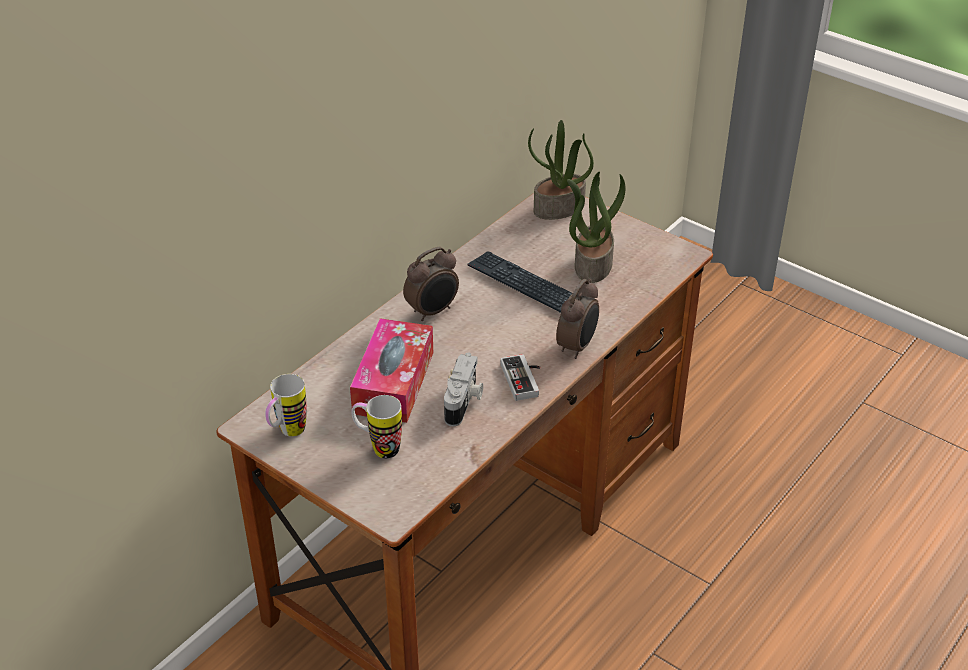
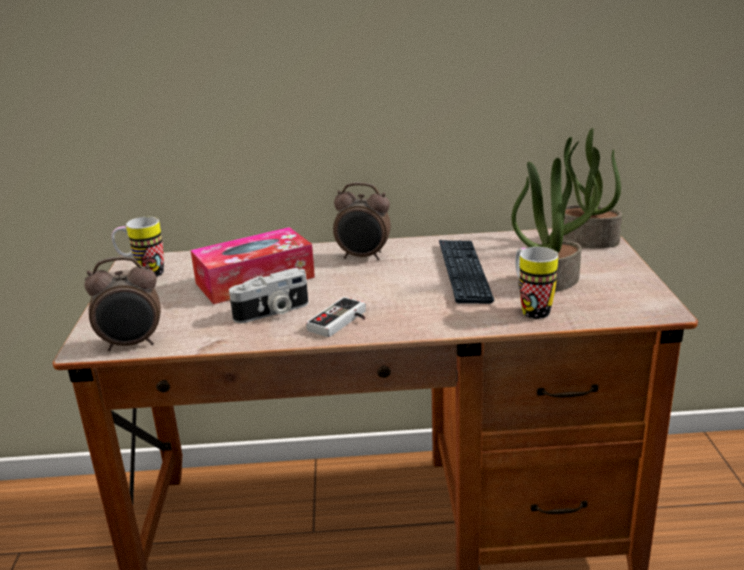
camera: 50 degrees right, 15 degrees down
mug [352,395,402,459] -> mug moved to [515,247,558,319]
alarm clock [556,279,599,359] -> alarm clock moved to [84,256,161,351]

